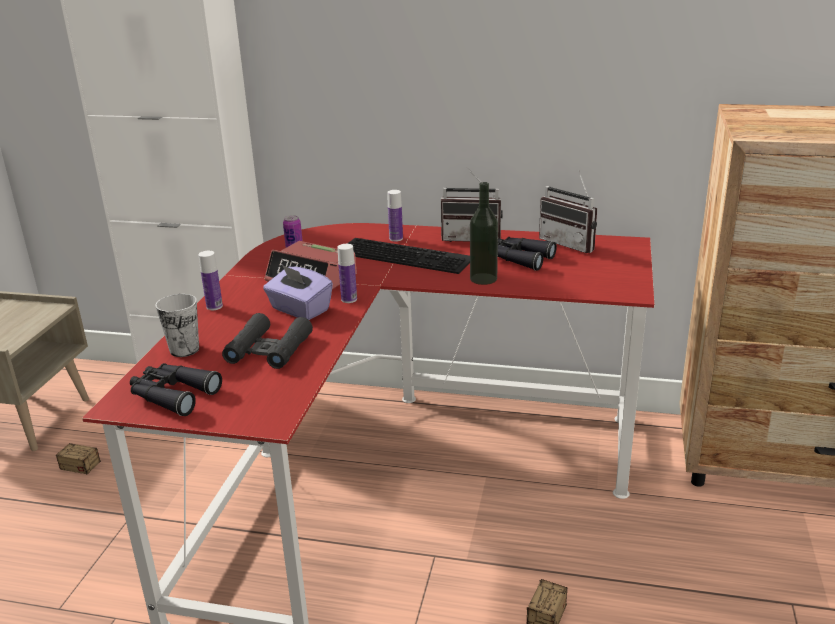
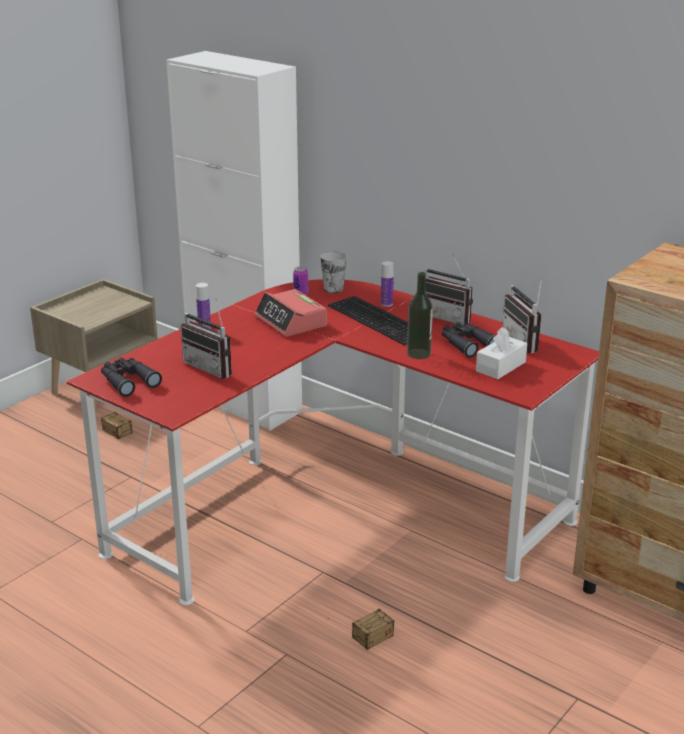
camera: 25 degrees right, 0 degrees up
cup [156,294,199,357] -> cup moved to [320,252,347,293]
black binoculars [222,313,313,369] -> radio [181,300,232,379]
purple tissue box [263,265,333,320] -> none
bottle [337,244,357,303] -> none
none -> white tissue box [476,327,527,379]

